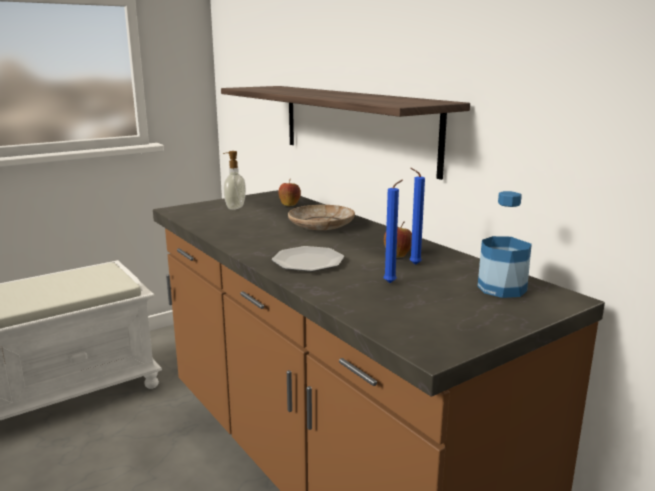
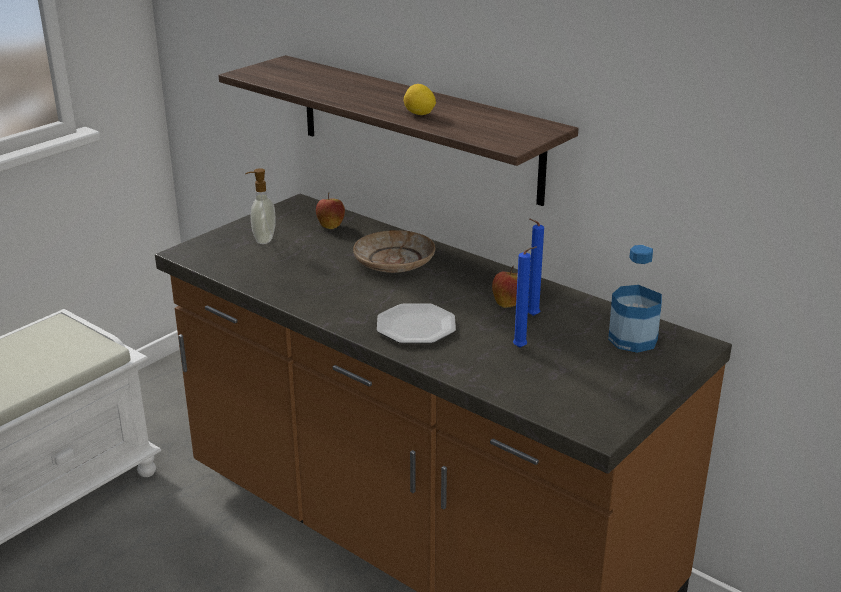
camera: 15 degrees left, 10 degrees up
none -> lemon [404,84,436,115]

